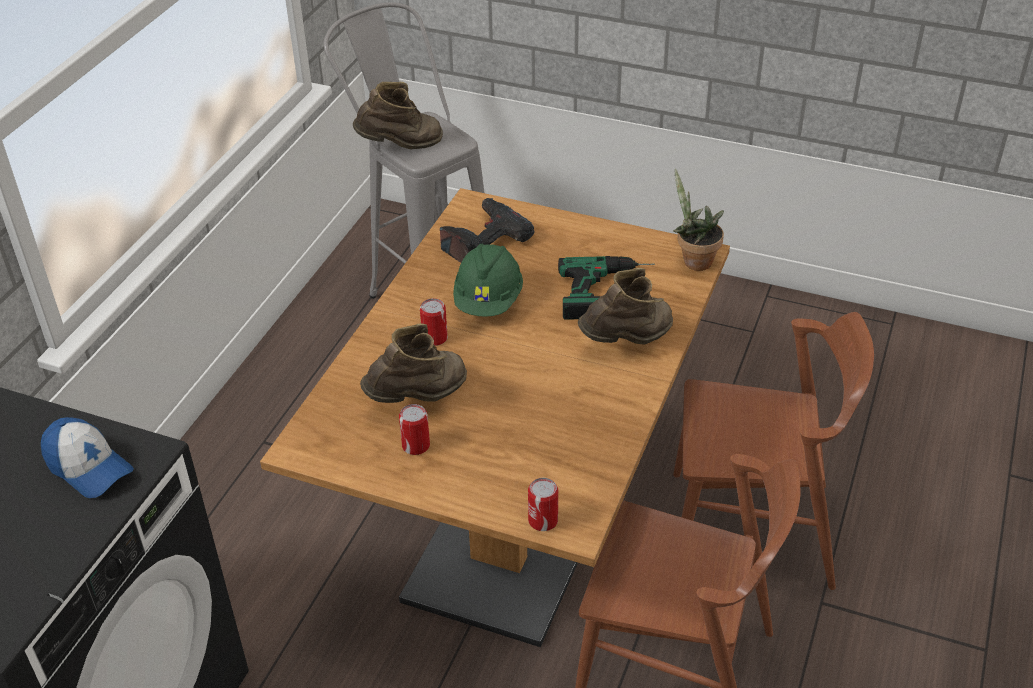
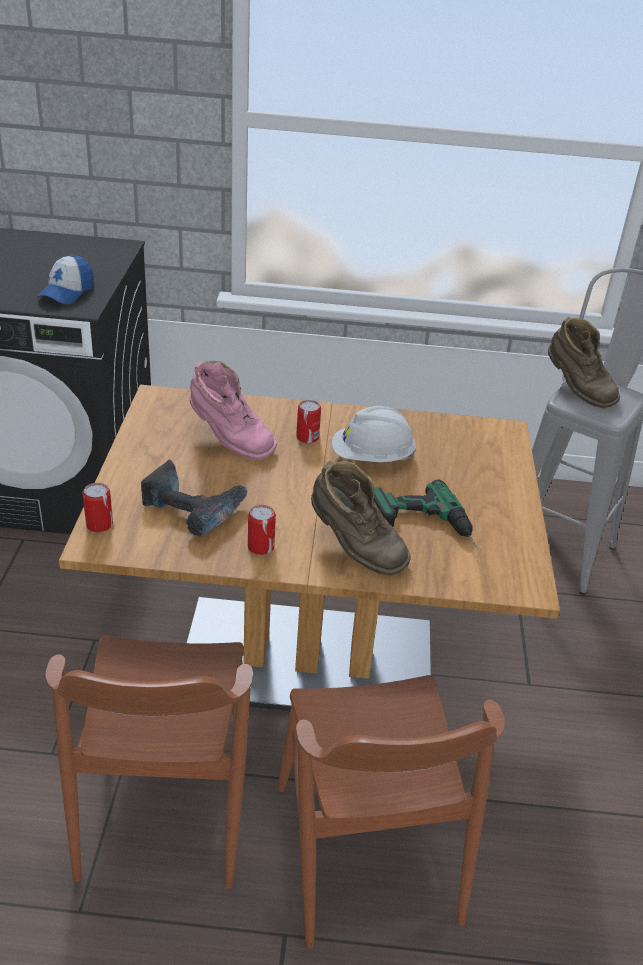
camera: 70 degrees right, 5 degrees down
brown boot [360,323,467,403] -> pink boot [190,360,277,460]
can [399,404,430,455] -> can moved to [248,505,276,555]
power drill [440,198,535,263] -> power drill moved to [141,460,248,536]
green hard hat [453,243,523,317] -> white hard hat [332,406,416,462]
potted plant [673,168,724,271] -> none

